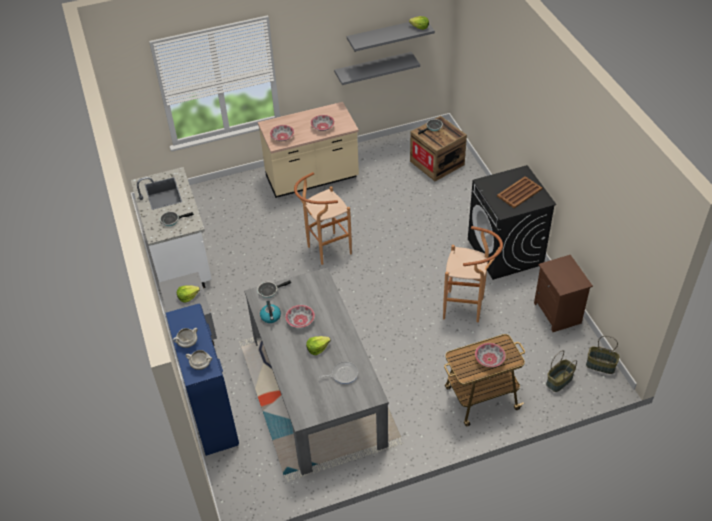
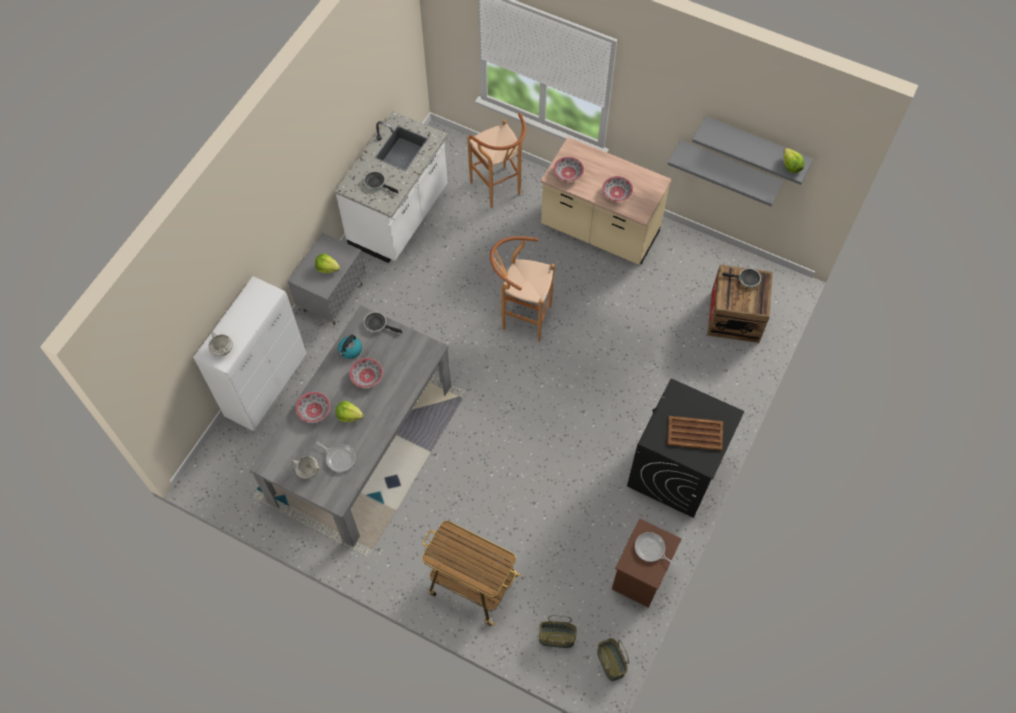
camera: 45 degrees right, 15 degrees up
blue cabinet [166,303,239,456] -> white cabinet [193,276,307,431]
white cooking pot [173,328,197,348] -> white cooking pot moved to [292,456,320,479]
brown stool [443,226,503,323] -> brown stool moved to [467,113,526,208]
bowl [475,343,506,367] -> bowl moved to [296,392,330,423]
none -> frying pan [635,532,676,566]

